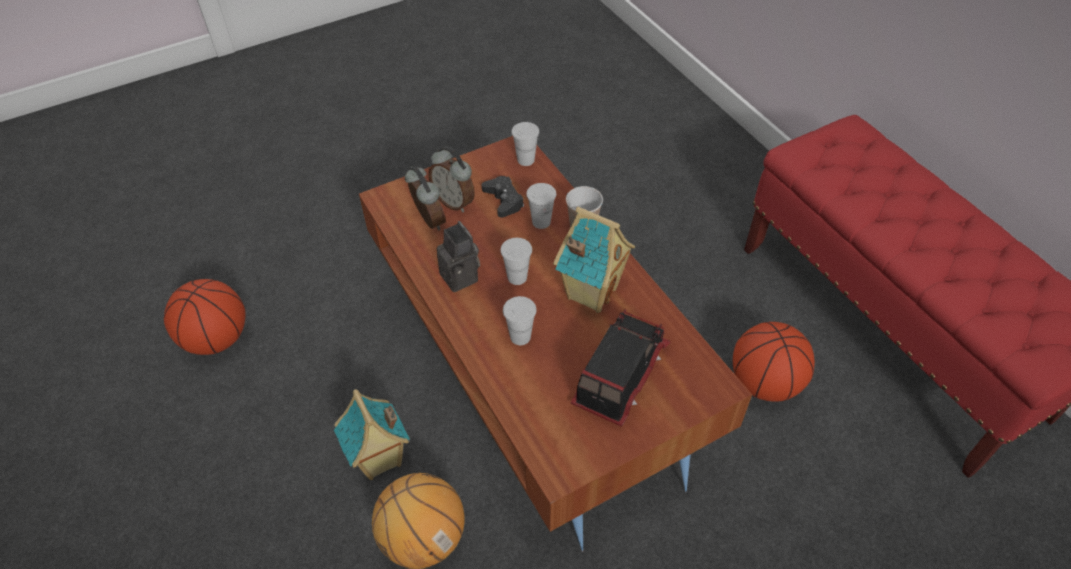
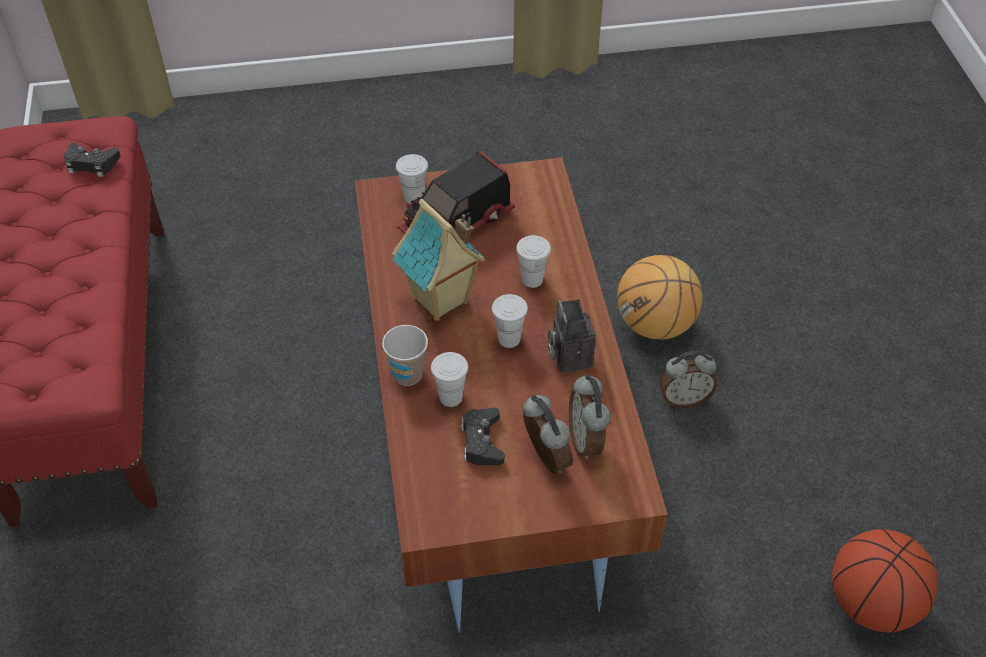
camera: 160 degrees left, 0 degrees up
toy house [334,389,410,480] -> alarm clock [660,351,717,408]
white cup [511,122,539,166] -> white cup moved to [396,154,428,204]
basketball [733,322,815,402] -> none
none -> black game controller [64,142,121,177]

